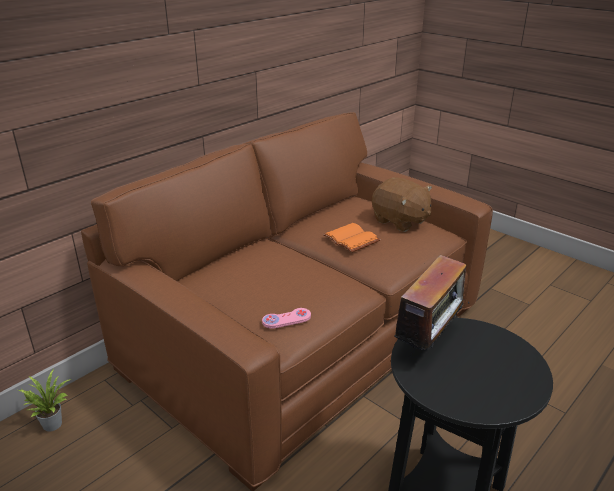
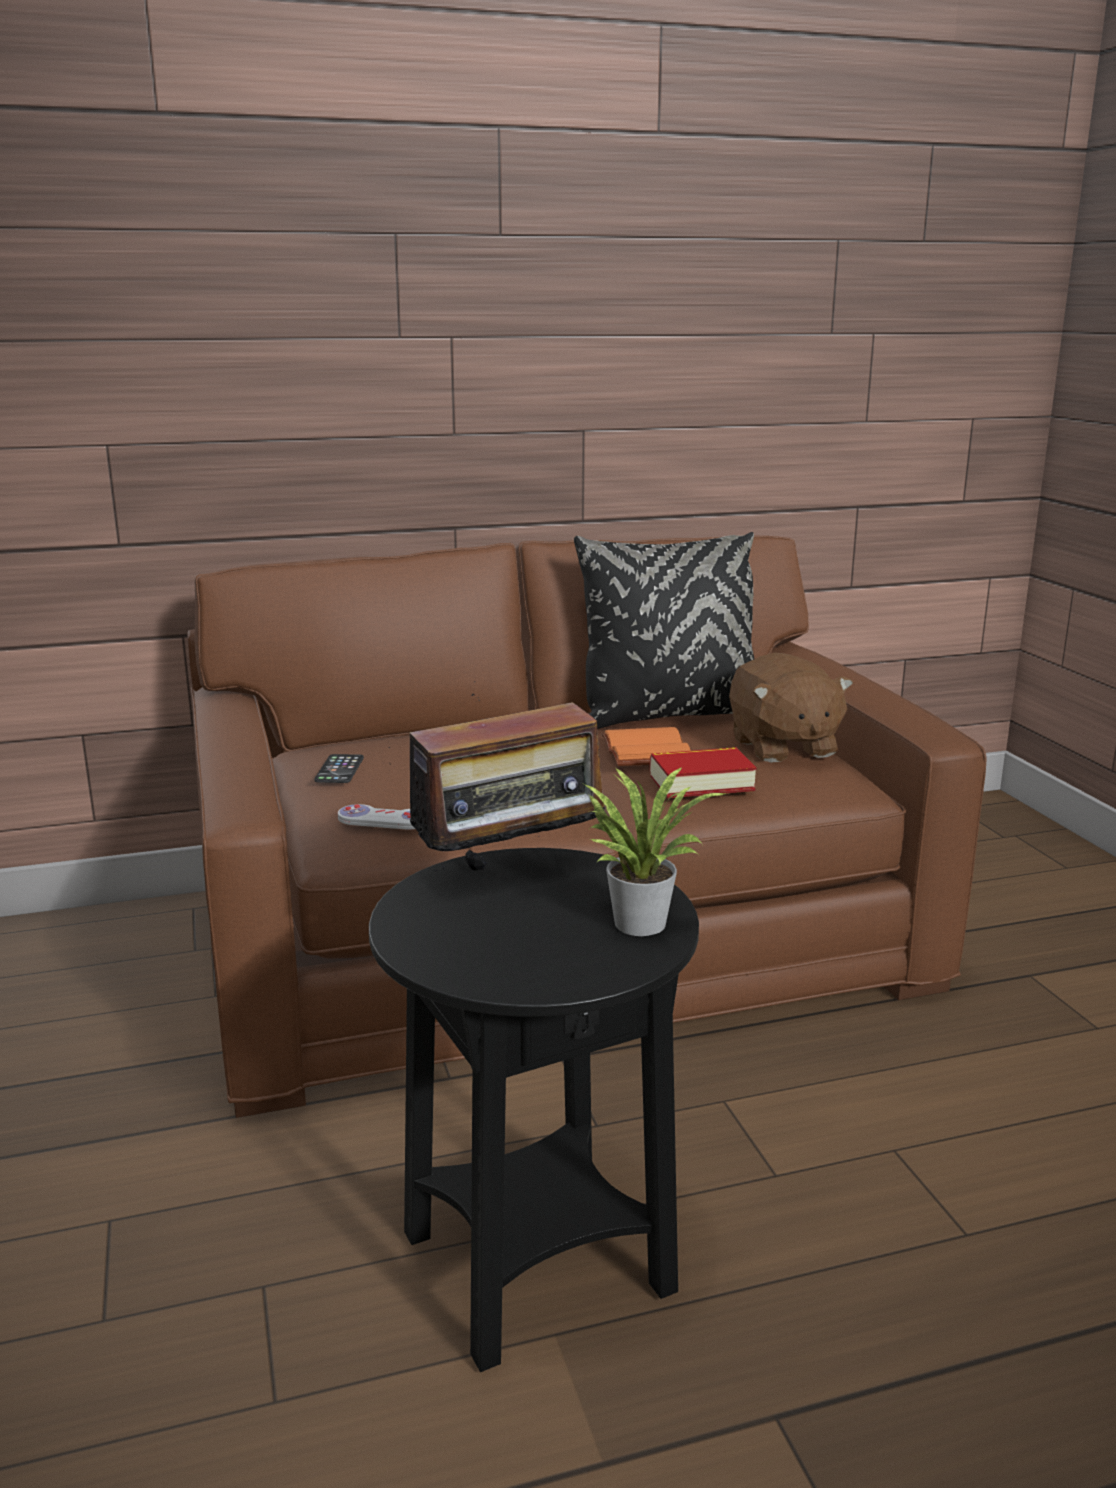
camera: 30 degrees right, 10 degrees down
potted plant [19,370,71,432] -> potted plant moved to [585,767,728,936]
pink game controller [262,308,311,329] -> white game controller [338,804,415,829]
none -> phone [314,754,364,783]
none -> black pillow [574,532,754,729]
none -> book [650,747,757,798]

